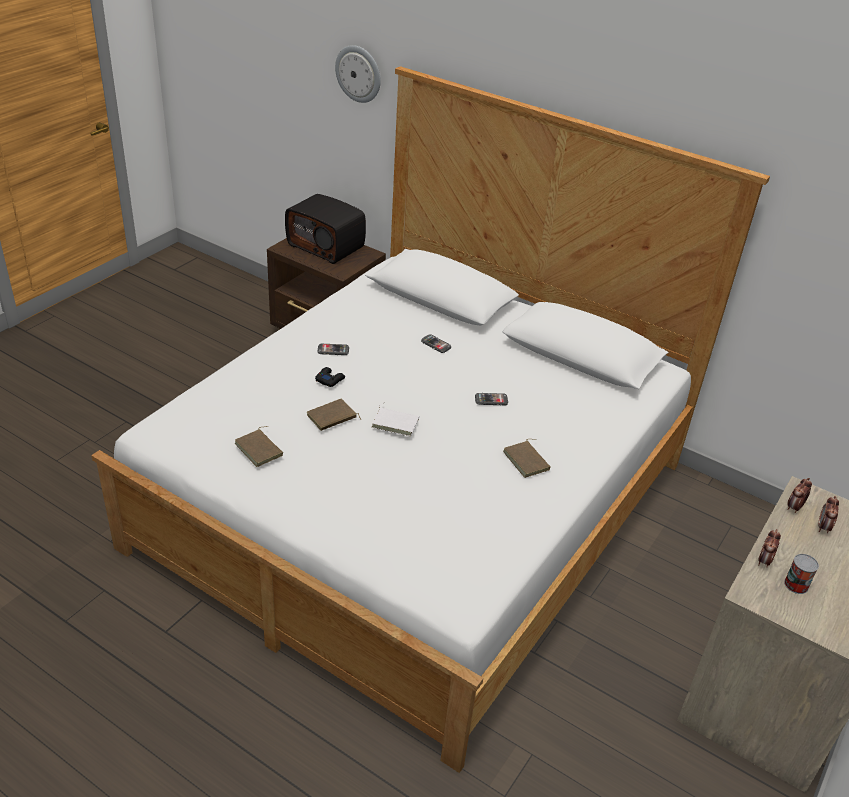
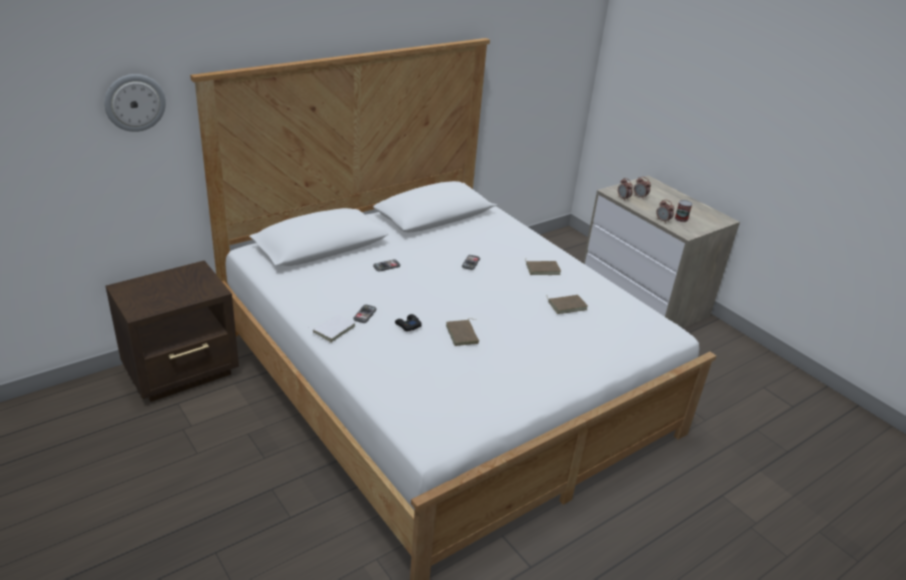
camera: 70 degrees left, 5 degrees down
brown book [235,426,283,467] -> brown book moved to [546,295,588,314]
radio [285,194,366,264] -> none
white book [371,402,419,437] -> white book moved to [309,314,355,343]

